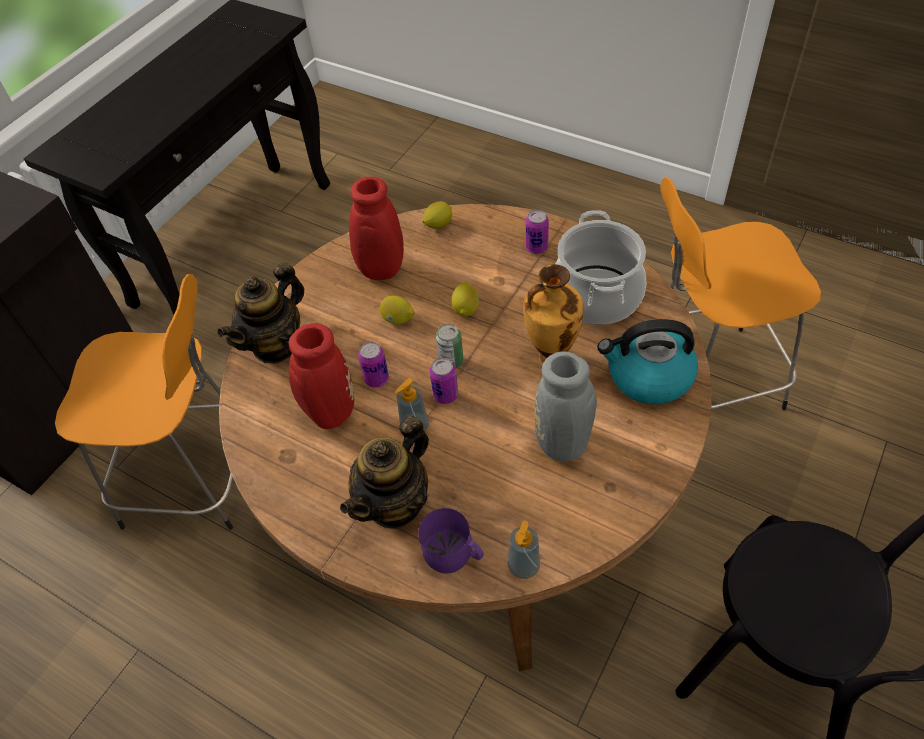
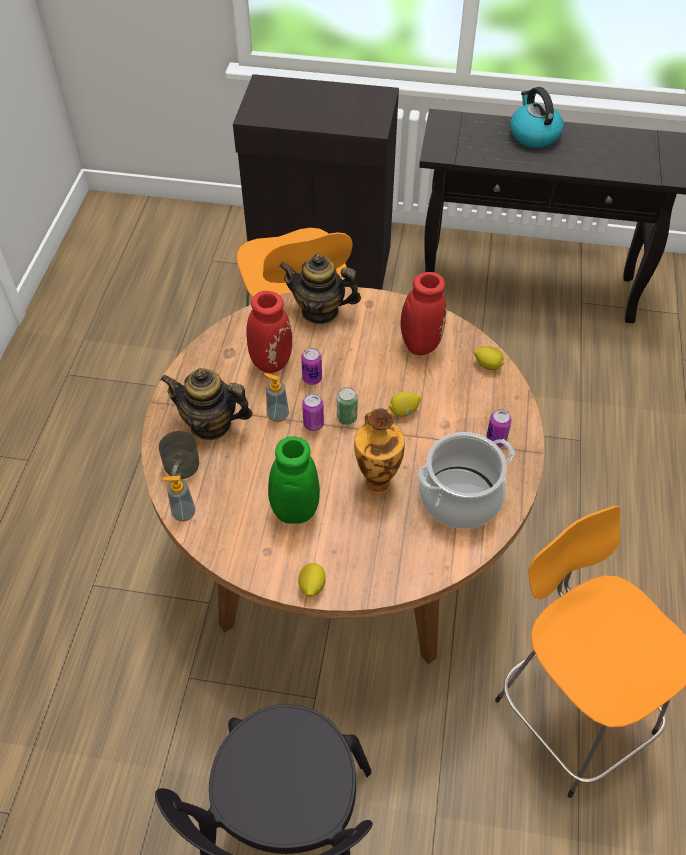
camera: 65 degrees right, 0 degrees up
lemon [380,295,414,325] -> lemon moved to [298,563,326,597]
purple mug [418,508,484,573] -> grey mug [159,431,199,479]
grey vase [535,351,639,461] -> green vase [236,436,320,524]
kettle [597,319,698,405] -> kettle moved to [510,87,564,148]

